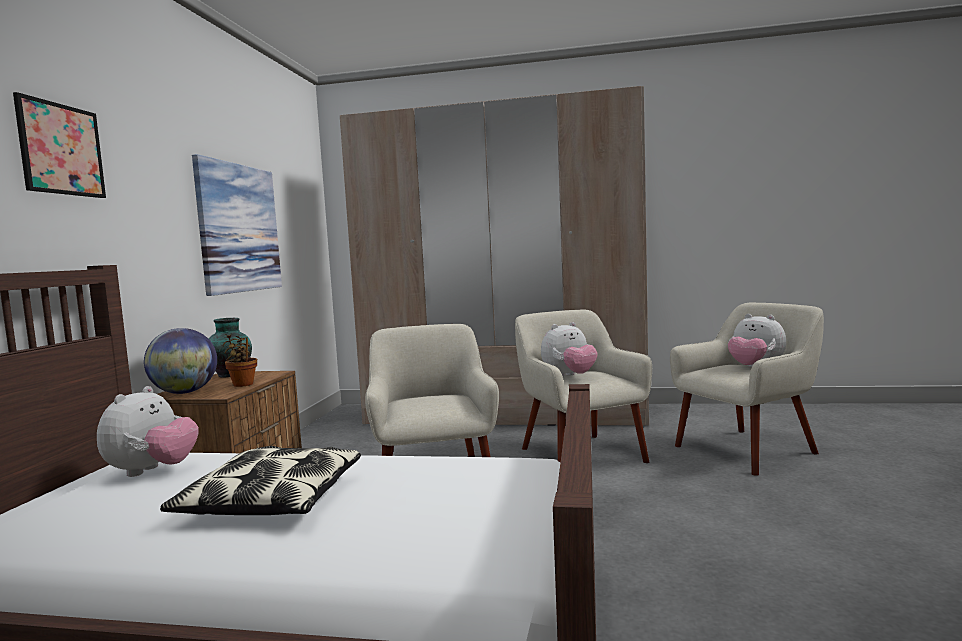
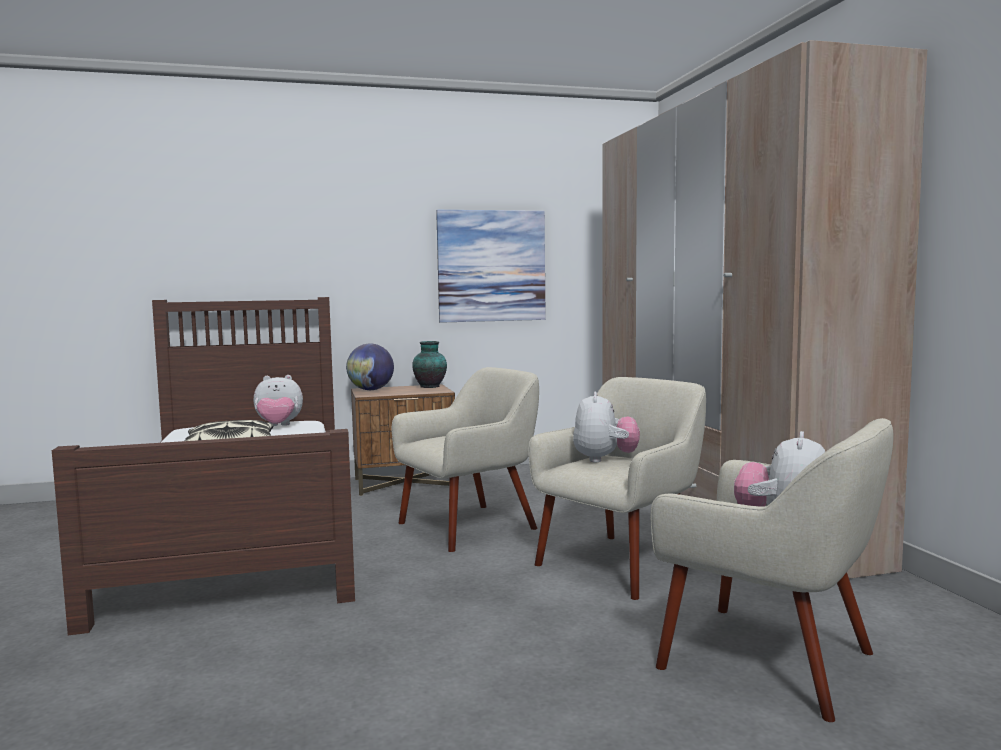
camera: 65 degrees right, 0 degrees up
picture [13,92,106,198] -> none
potted plant [223,333,257,387] -> none
plush toy [541,322,597,377] -> plush toy turned 120 degrees counterclockwise [573,392,640,462]

